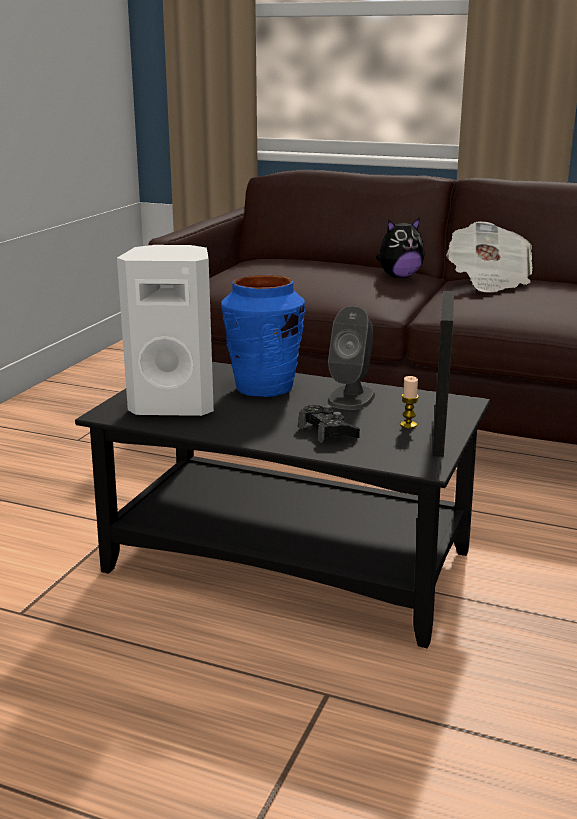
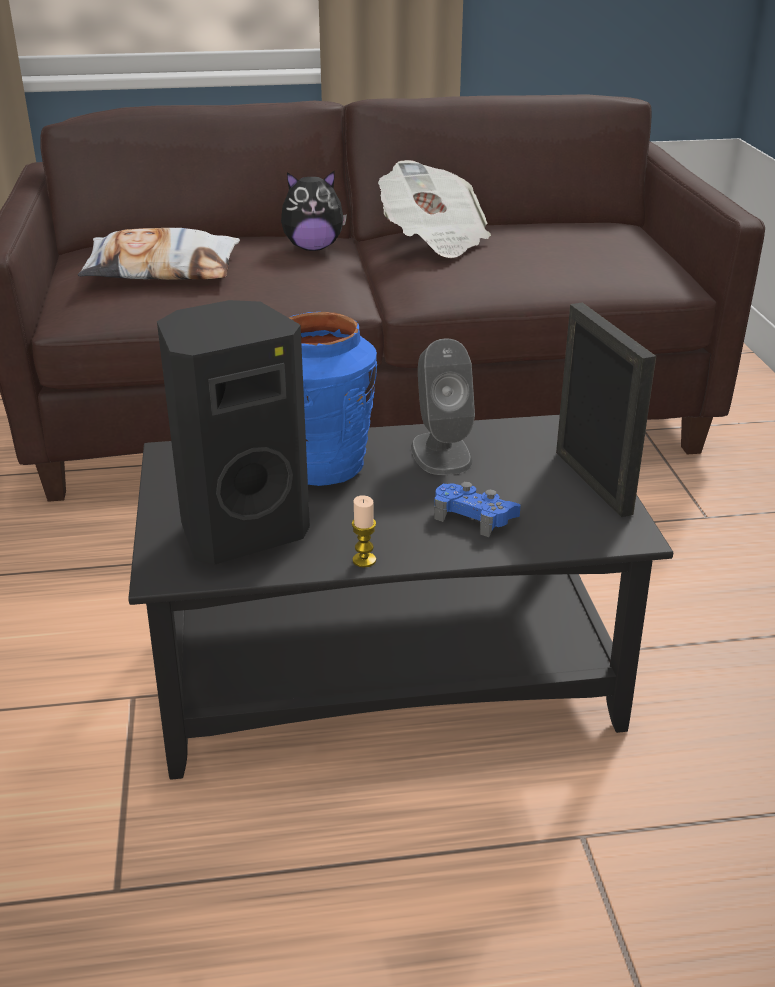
camera: 30 degrees left, 10 degrees up
white speaker [117,245,214,416] -> black speaker [157,300,310,565]
black game controller [299,405,360,443] -> blue game controller [434,482,521,537]
plush toy [376,217,425,278] -> plush toy turned 45 degrees clockwise [281,171,347,251]
candle [400,376,419,429] -> candle moved to [351,495,376,567]
none -> pillow [78,228,240,280]

